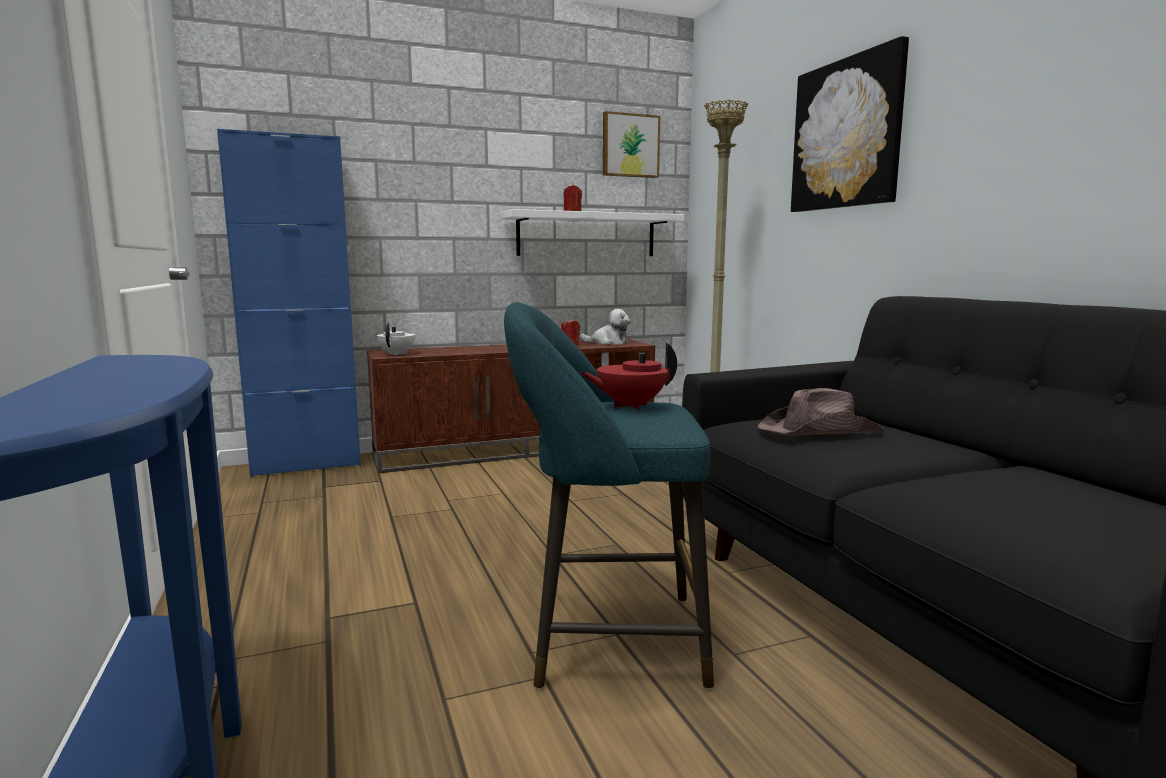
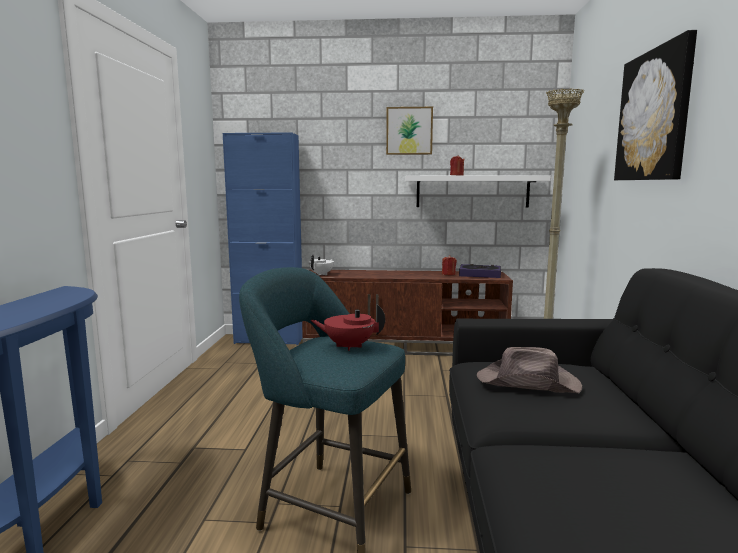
camera: 25 degrees right, 0 degrees up
plush toy [580,309,631,345] -> book [459,264,501,278]
picture [603,111,660,178] -> picture moved to [386,107,433,155]

